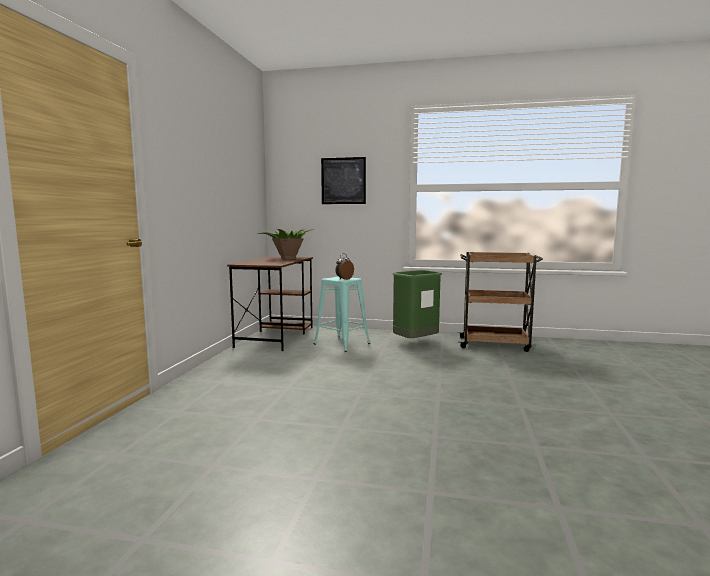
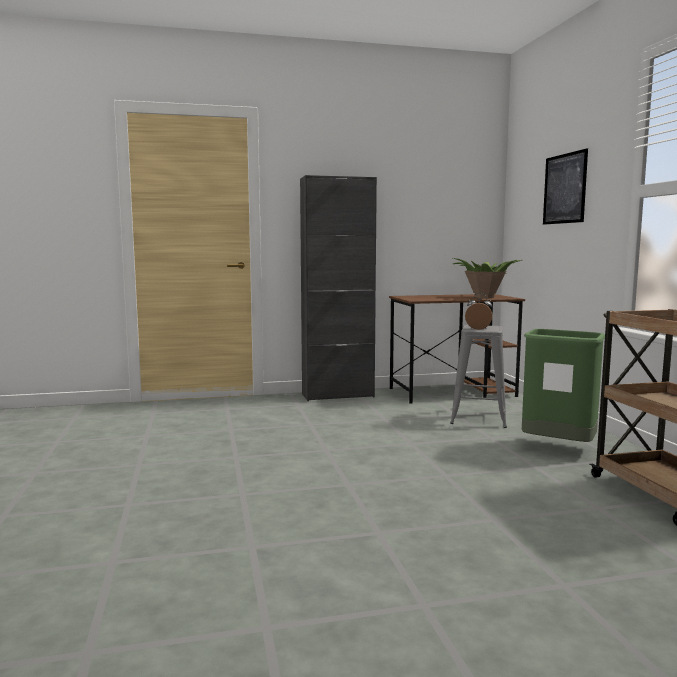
camera: 65 degrees right, 0 degrees up
turquoise stool [314,276,370,352] -> grey stool [450,325,507,428]
none -> black cabinet [300,175,377,401]

